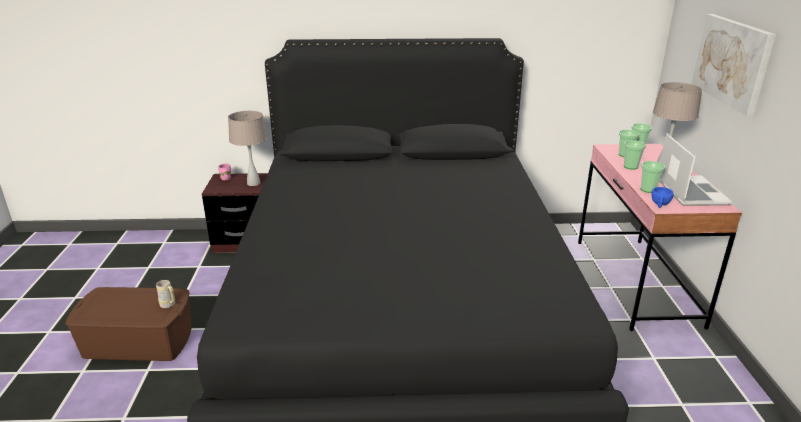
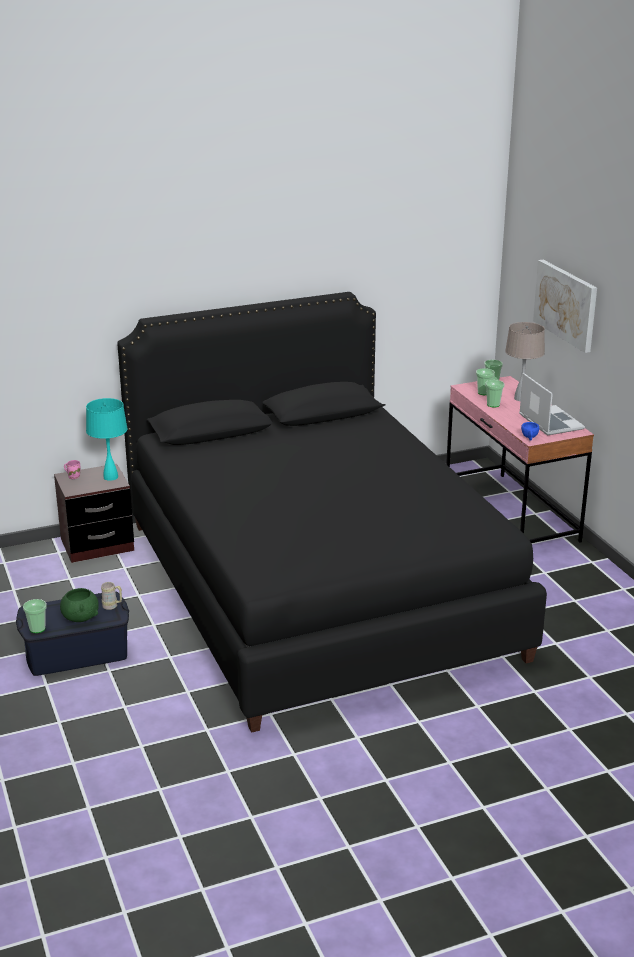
camera: 20 degrees left, 0 degrees up
brown storage box [66,287,192,361] -> blue storage box [16,591,129,676]
beige table lamp [228,111,267,186] -> turquoise table lamp [86,398,128,481]
cup [641,161,665,193] -> cup moved to [23,599,47,633]
none -> green bowl [60,588,99,622]

